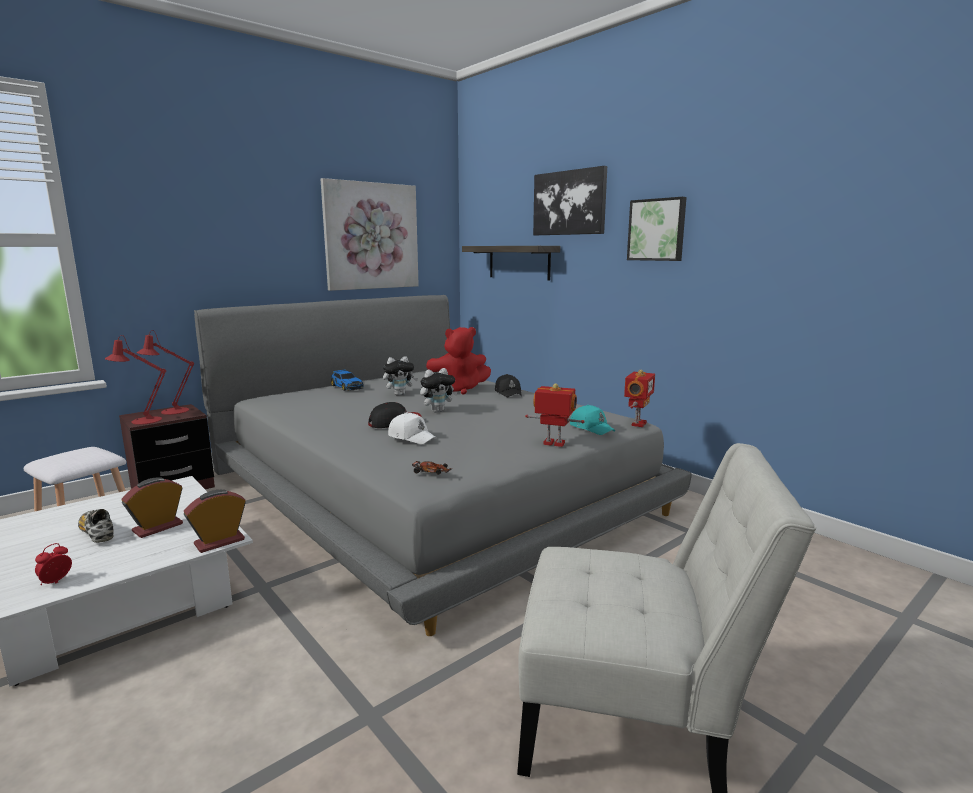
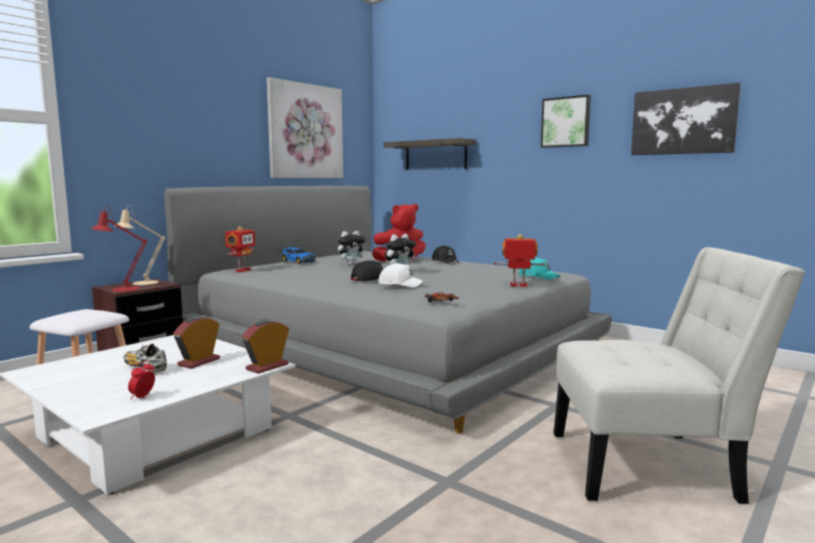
camera: 10 degrees left, 5 degrees down
red table lamp [137,330,194,415] -> beige table lamp [114,205,165,285]
picture [533,166,607,235] -> picture moved to [631,83,741,155]
toy robot [624,370,655,427] -> toy robot moved to [225,226,255,272]

